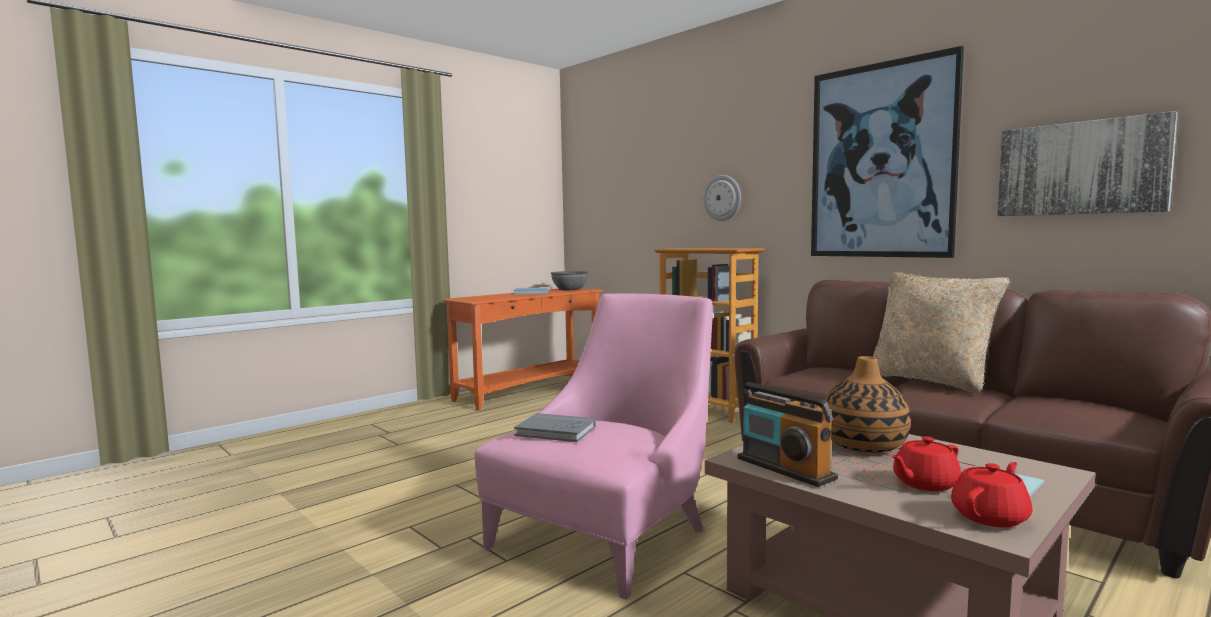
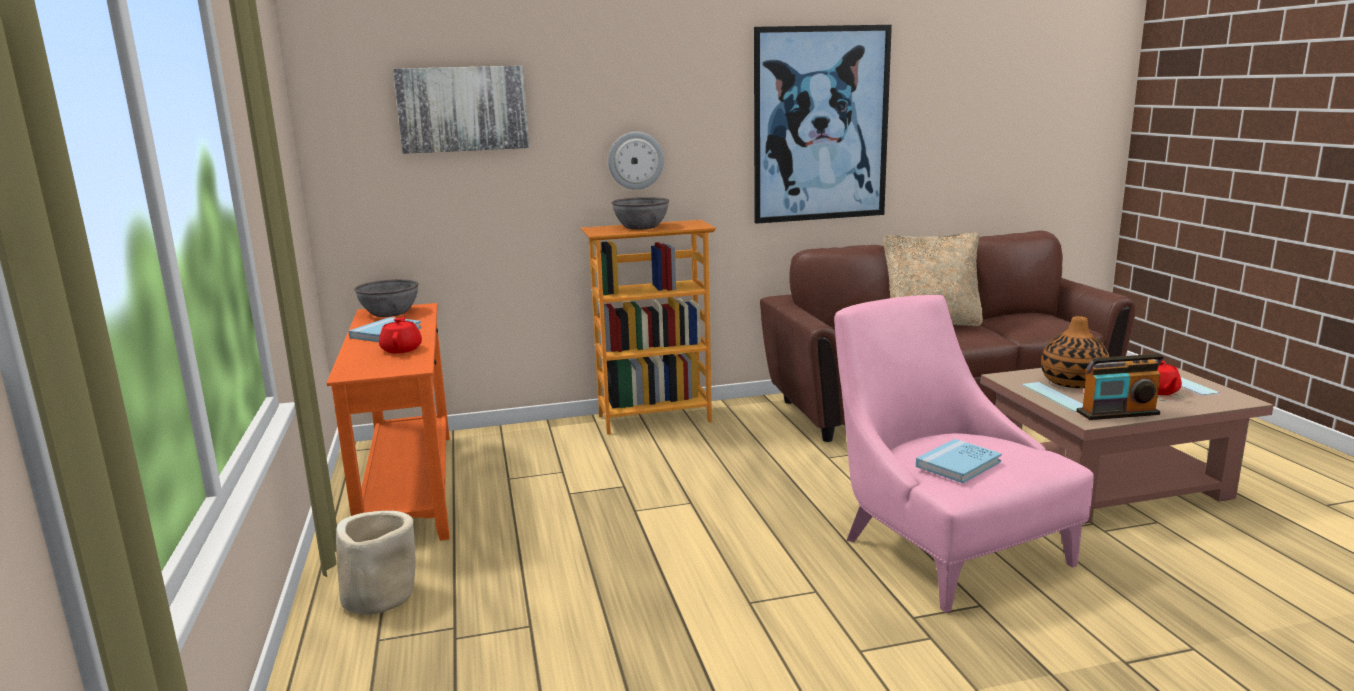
camera: 60 degrees left, 10 degrees up
grey book [514,413,596,442] -> blue book [916,439,1002,483]
red teapot [951,462,1032,527] -> red teapot moved to [379,316,422,353]
picture [997,111,1178,216] -> picture moved to [393,66,529,154]
none -> beige planter [336,511,415,615]
none -> grey bowl [611,197,669,230]

